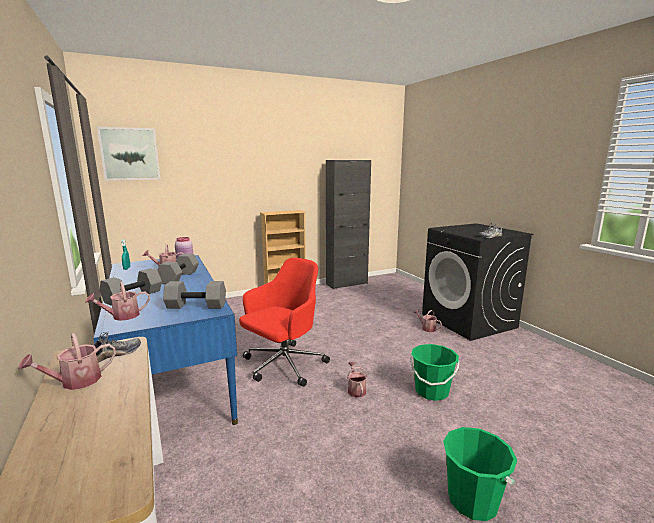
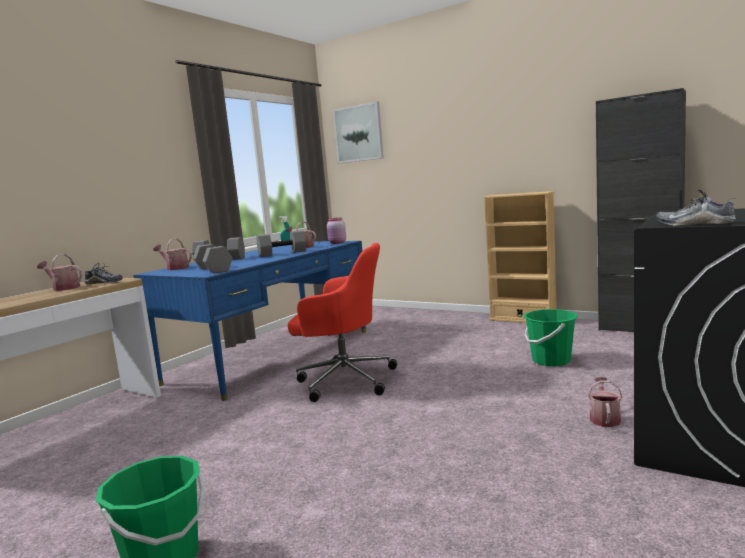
camera: 60 degrees right, 5 degrees down
watering can [347,362,368,398] -> none
green bucket [410,344,460,401] -> green bucket moved to [524,309,577,366]

